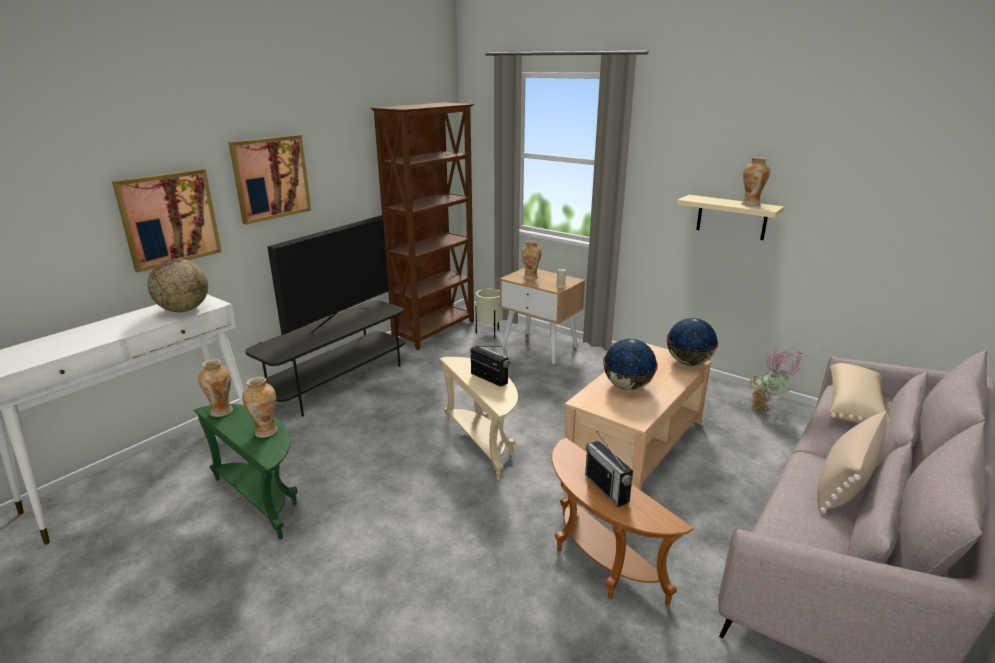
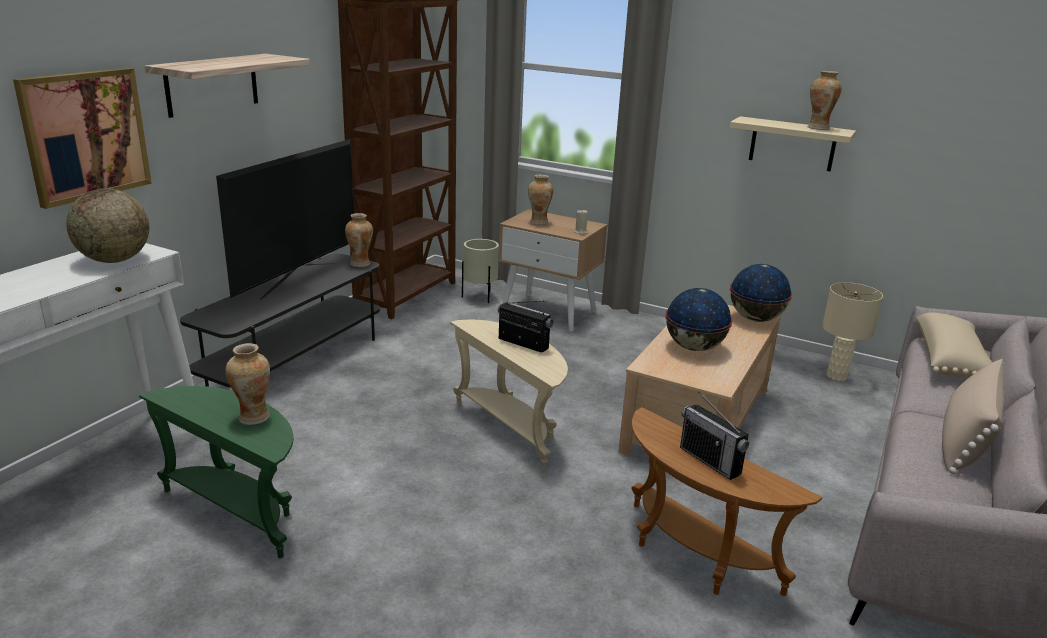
camera: 10 degrees left, 0 degrees up
vase [198,359,233,417] -> vase moved to [345,213,373,267]
picture [228,135,311,225] -> shelf [145,54,310,118]
potted plant [750,349,802,413] -> beige table lamp [822,282,883,381]

